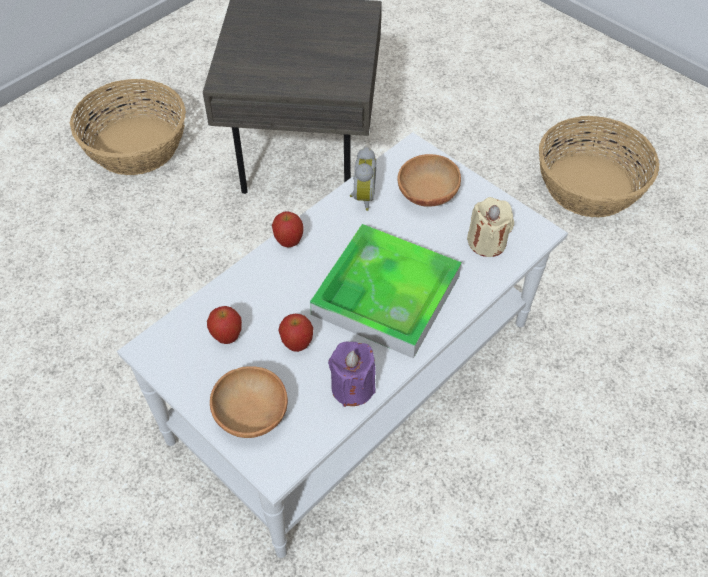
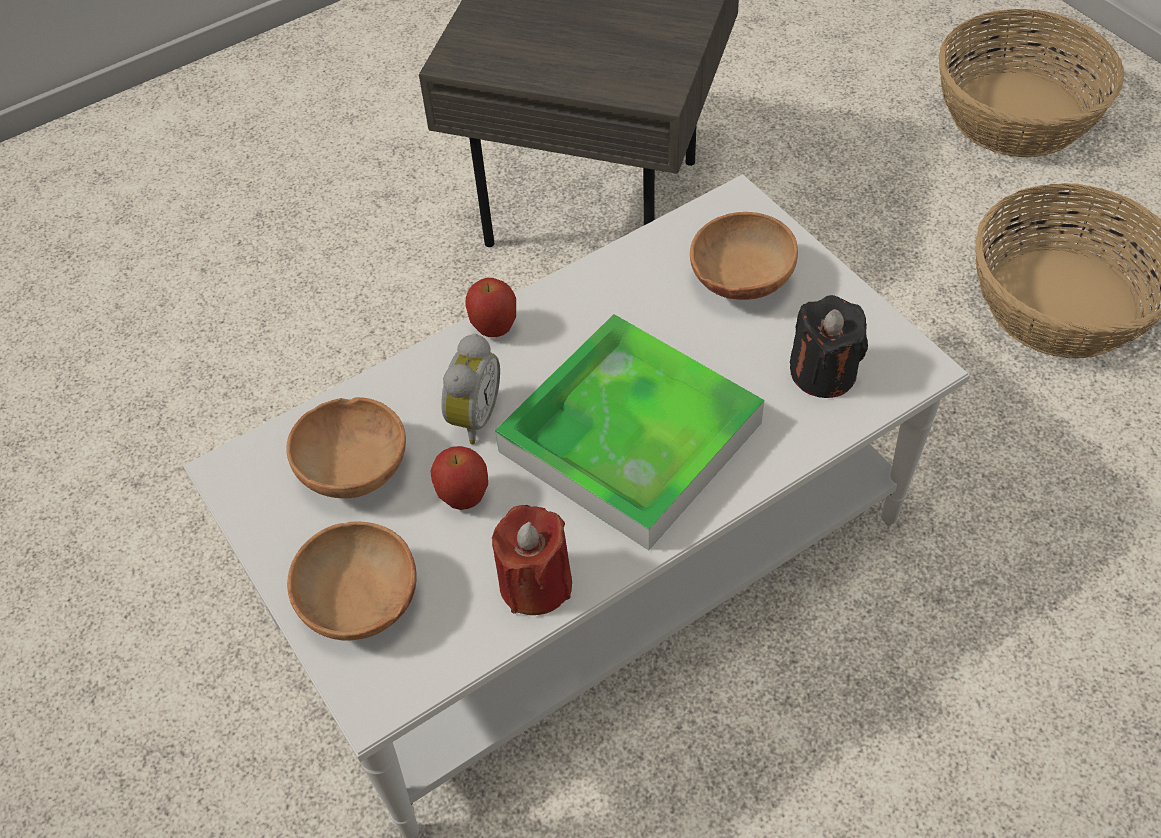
camera: 15 degrees right, 0 degrees up
basket [70,79,186,175] -> basket moved to [939,9,1124,157]
apple [207,306,242,344] -> brown bowl [286,397,406,498]
purple candle [328,341,376,407] -> red candle [492,505,572,615]
alarm clock [350,147,376,211] -> alarm clock moved to [441,334,500,445]
beige candle [467,197,514,257] -> black candle [790,295,868,398]

